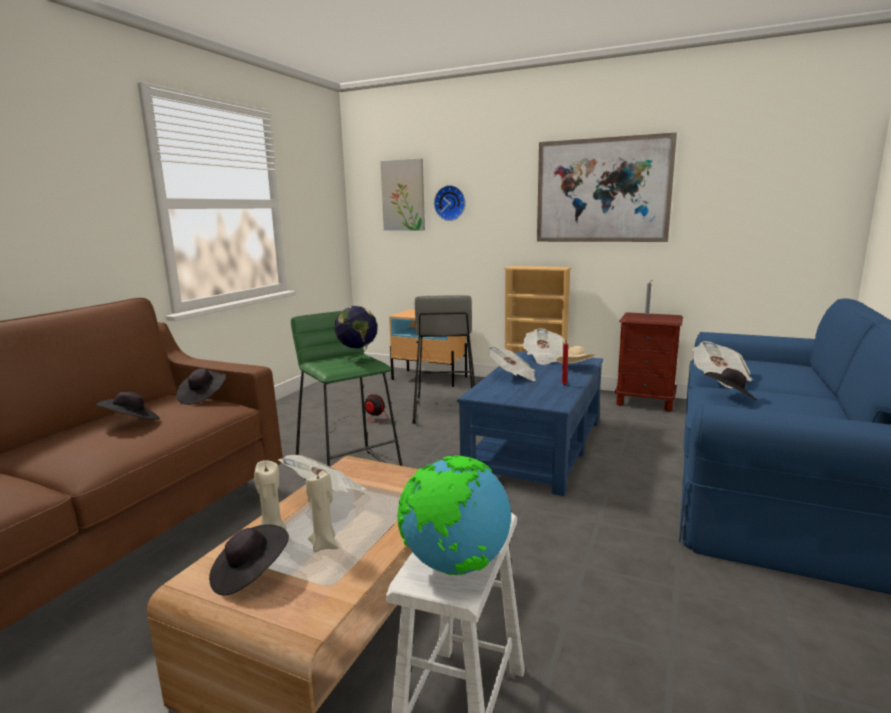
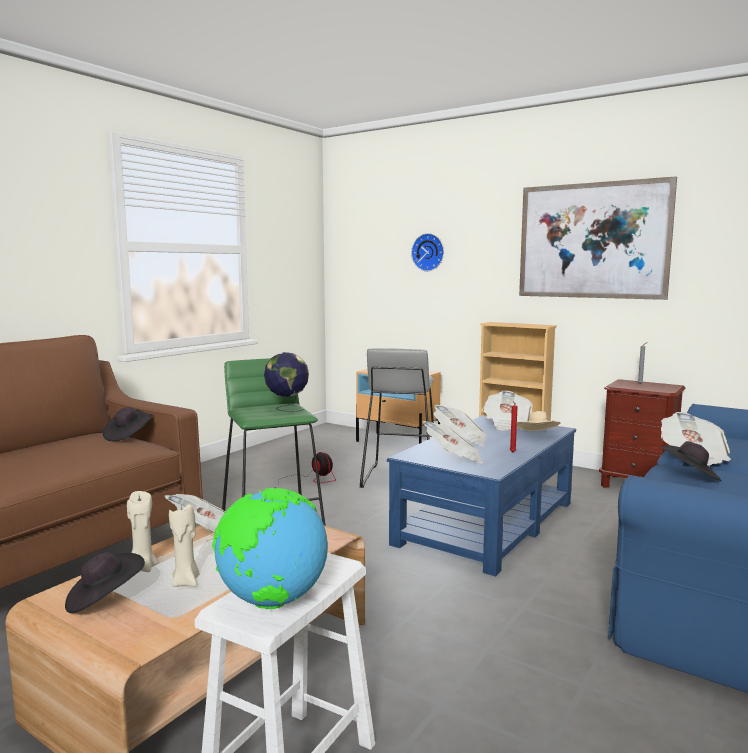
camera: 10 degrees right, 5 degrees down
black hat [95,392,160,420] -> none
picture [380,159,425,231] -> none
none -> newspaper [423,421,483,464]

